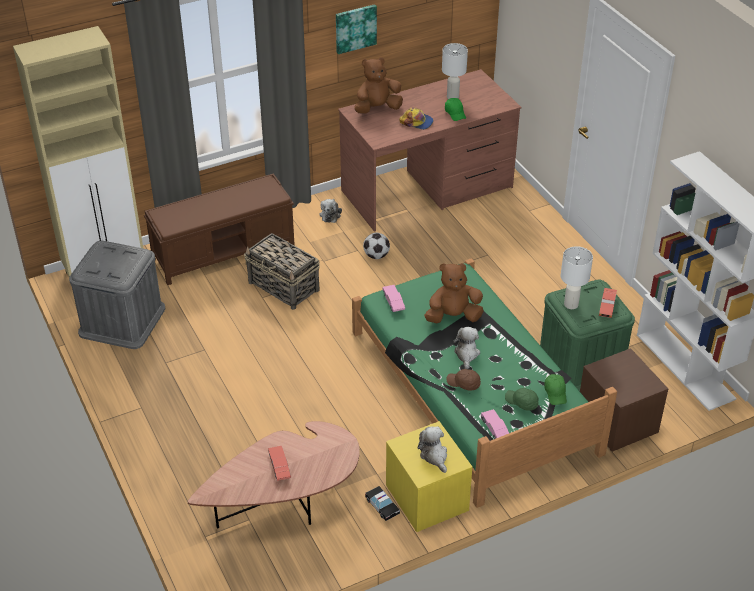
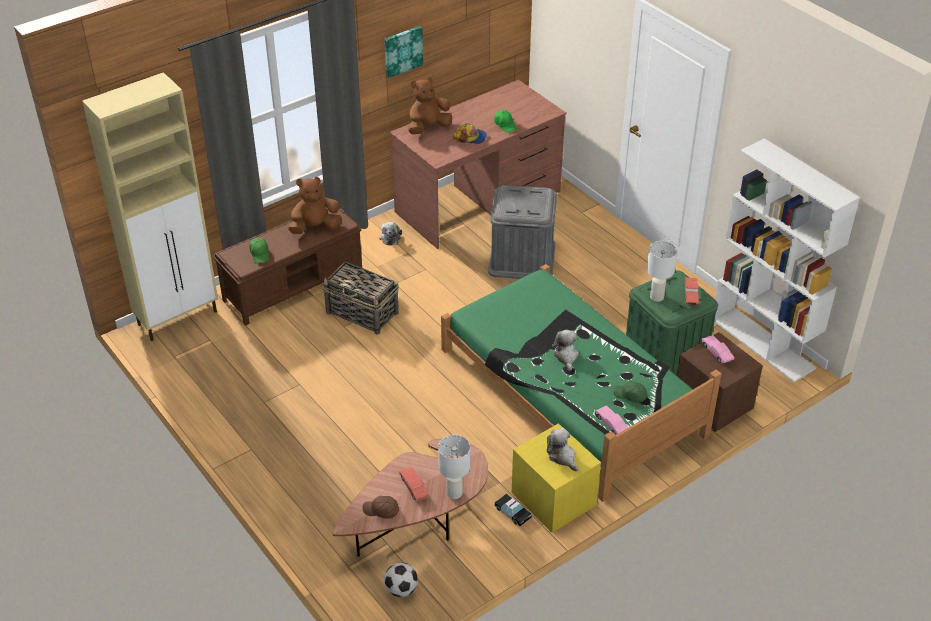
camera: 10 degrees left, 0 degrees up
grey storage box [69,241,165,349] -> grey storage box moved to [488,185,557,279]
football [363,233,390,259] -> football moved to [384,563,418,597]
pink toy car [383,285,405,312] -> pink toy car moved to [702,335,735,363]
brown plush toy [424,263,484,323] -> brown plush toy moved to [288,177,342,234]
white table lamp [442,43,468,99] -> white table lamp moved to [438,435,470,499]
brown cap [447,369,481,390] -> brown cap moved to [362,496,399,519]
green cap [545,374,567,405] -> green cap moved to [249,238,269,264]

